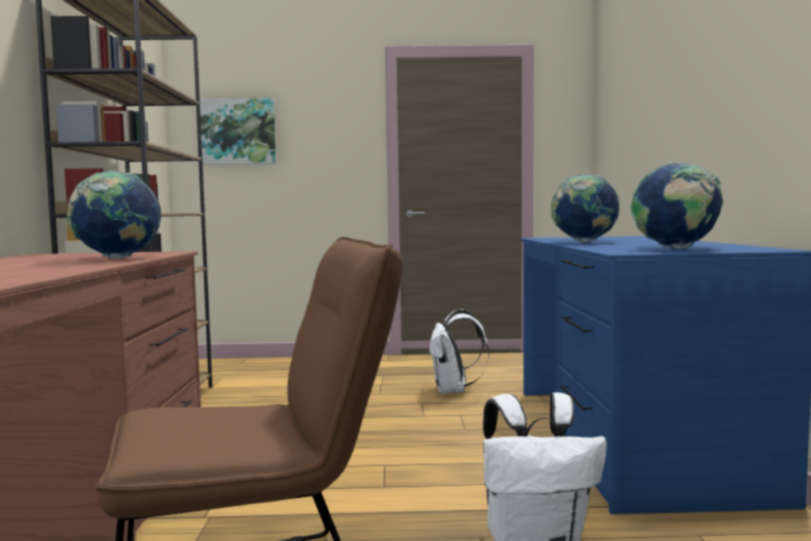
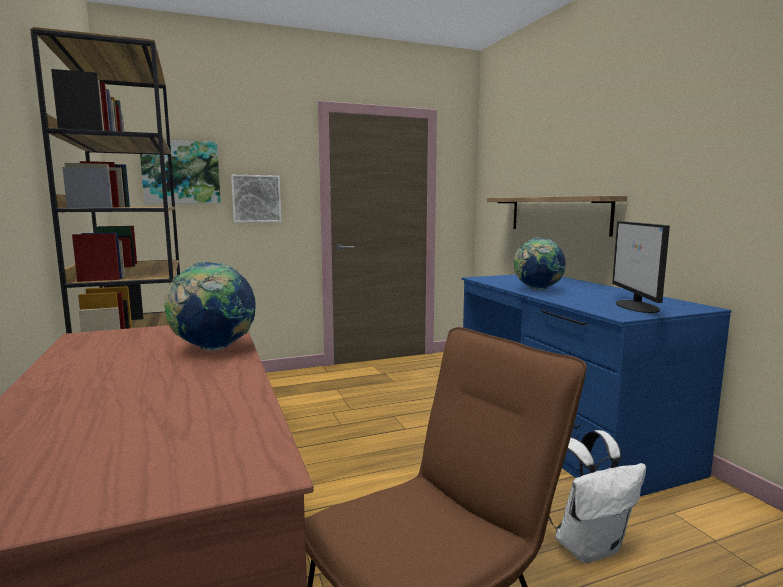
camera: 20 degrees left, 5 degrees up
white backpack [429,309,489,394] -> none
globe [631,162,723,249] -> monitor [612,221,670,313]
none -> picture [231,175,281,223]
none -> shelf [487,196,627,237]

